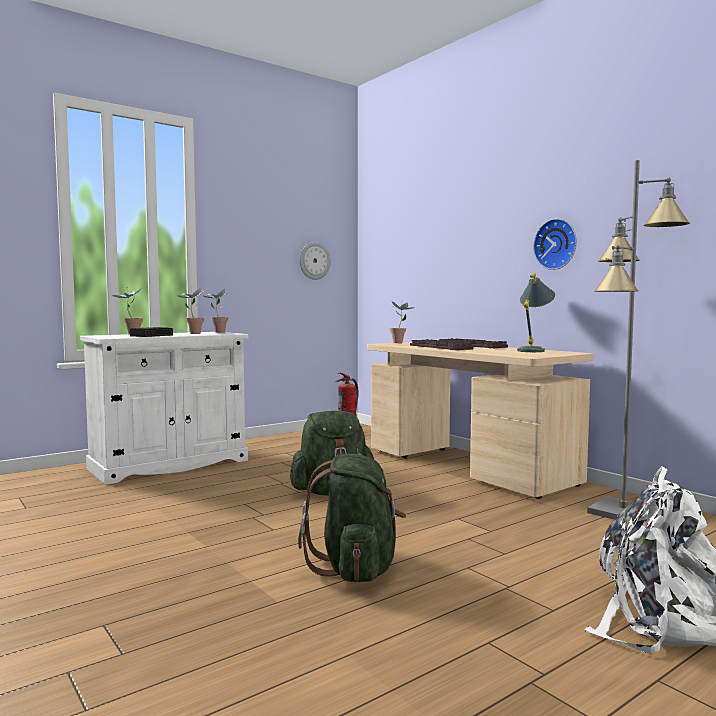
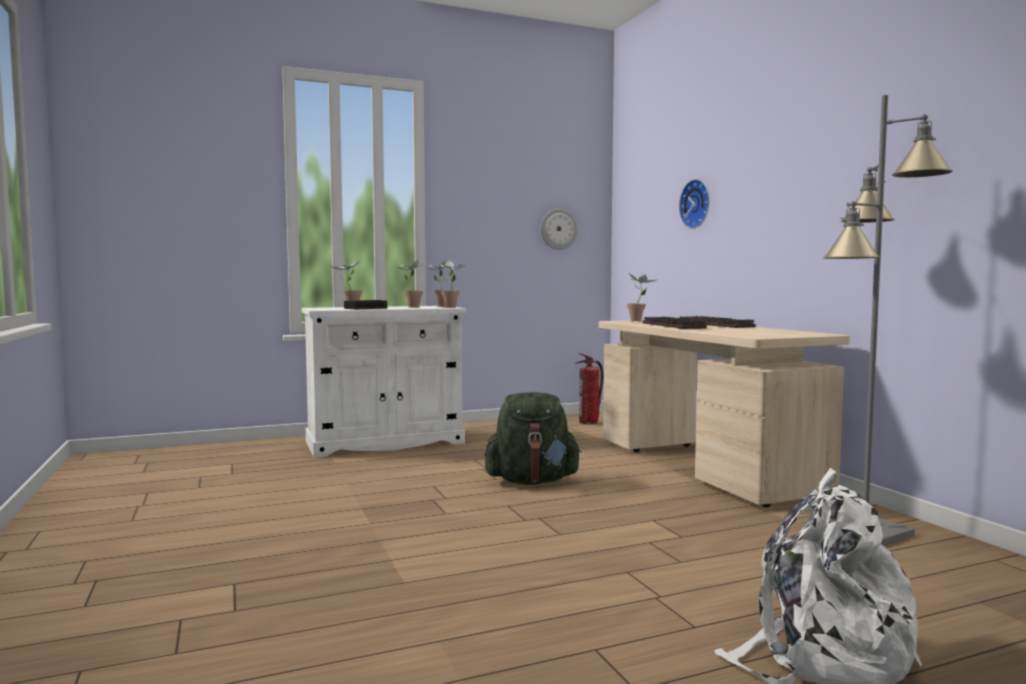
camera: 15 degrees right, 0 degrees up
green backpack [298,454,407,583] -> none
grey table lamp [517,273,555,352] -> none
wall clock [533,219,577,270] -> wall clock moved to [679,179,710,229]
none -> potted plant [436,259,465,308]

